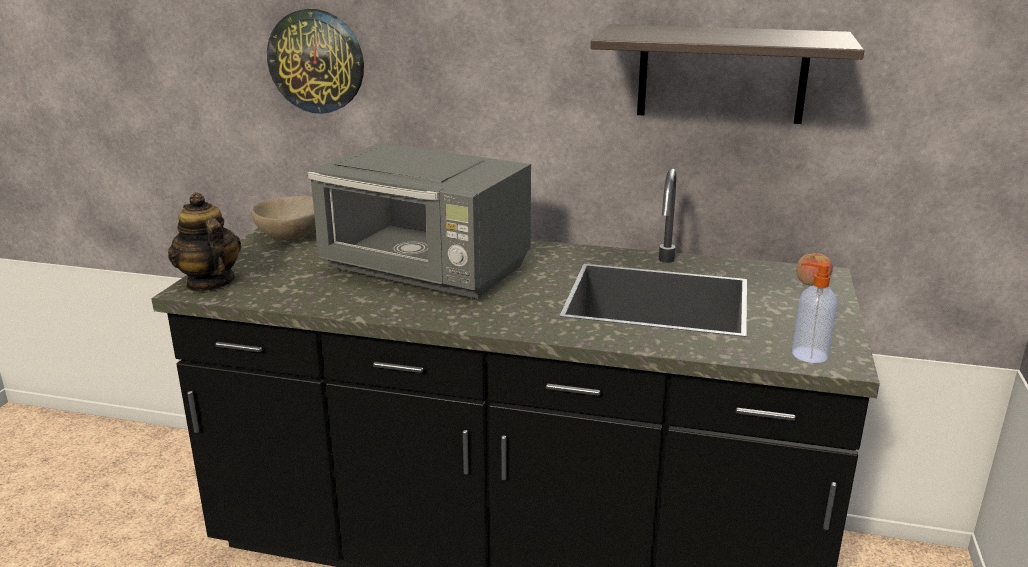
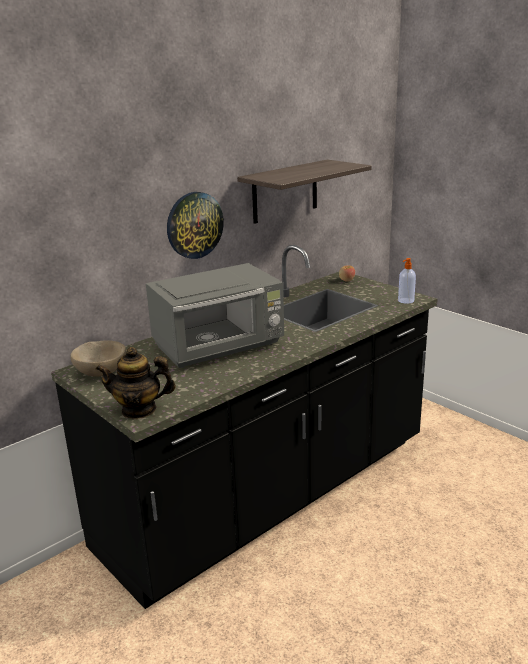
camera: 55 degrees left, 0 degrees up
wall clock [267,9,364,114] -> wall clock moved to [167,192,224,259]

